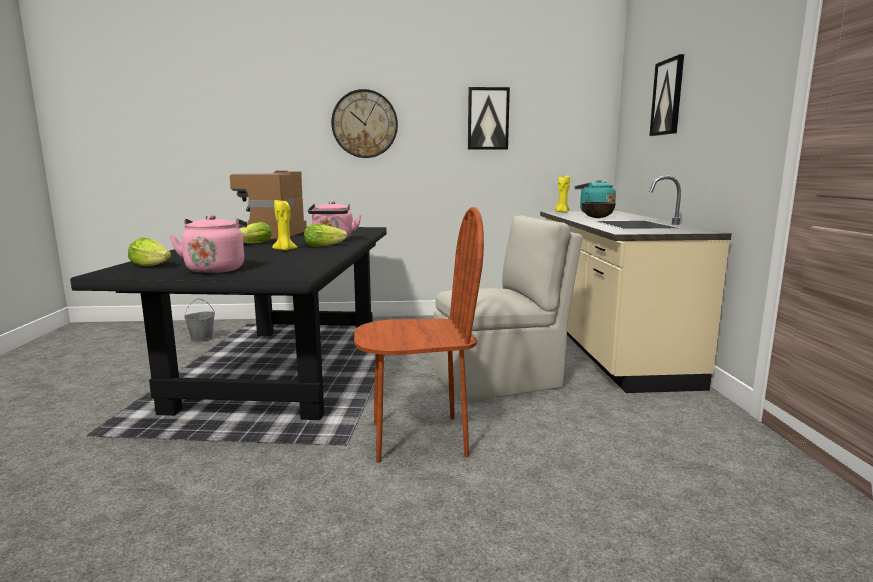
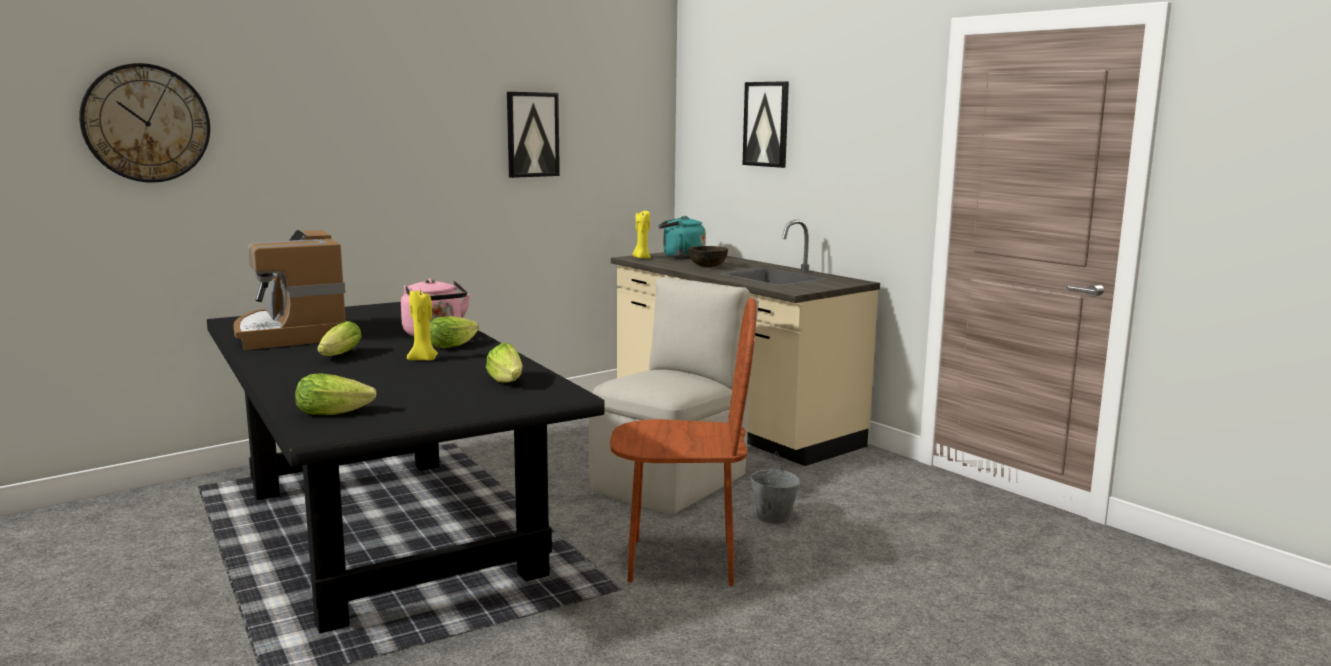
camera: 35 degrees left, 0 degrees up
pink kettle [170,215,247,273] -> none
grey bucket [184,299,215,342] -> grey bucket moved to [750,451,800,524]
wall clock [331,89,398,158] -> wall clock moved to [79,63,210,183]
brown chair [354,207,484,463] -> brown chair turned 45 degrees clockwise [610,298,756,587]
none -> lettuce [486,343,523,383]

